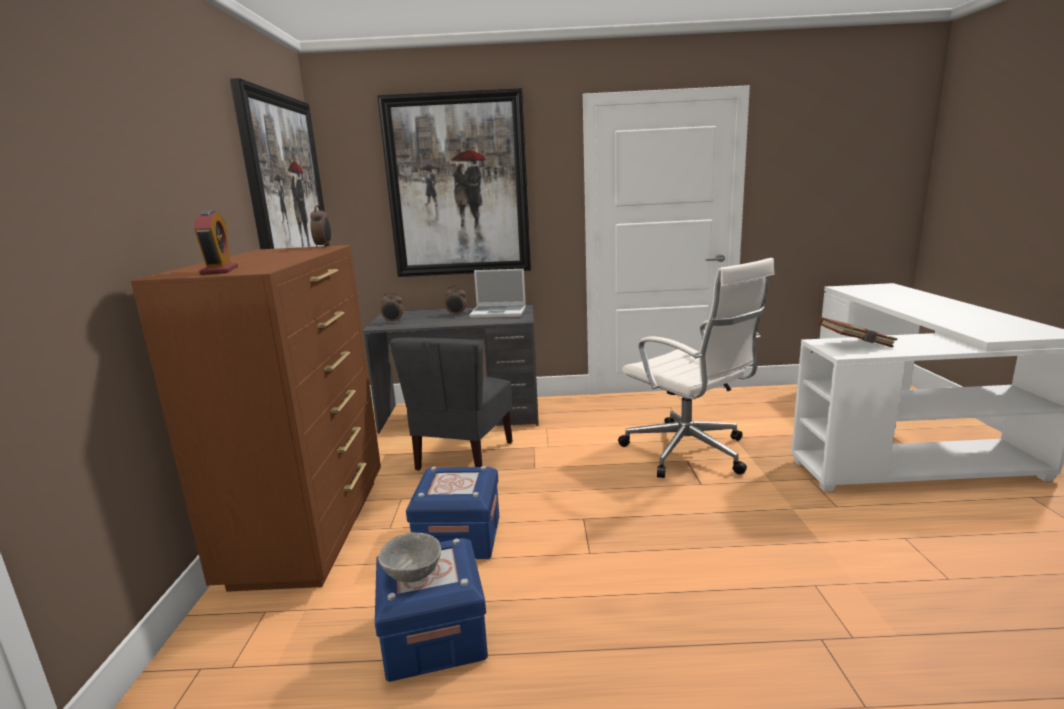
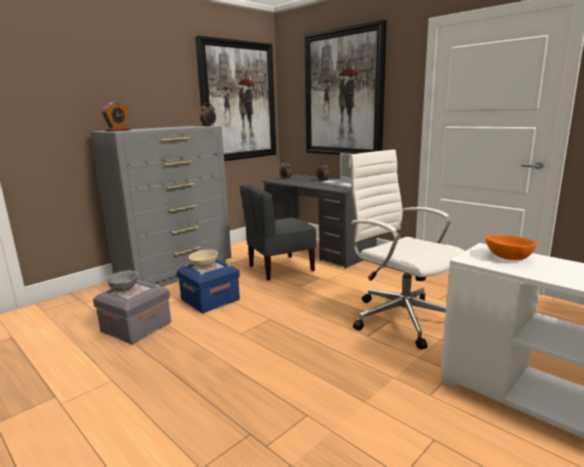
camera: 45 degrees right, 0 degrees up
brown dresser [131,245,381,592] -> grey dresser [90,126,231,287]
blue storage box [375,538,488,682] -> grey storage box [93,280,171,344]
white office chair [618,258,774,478] -> white office chair turned 135 degrees clockwise [349,149,465,349]
brown book [818,317,898,348] -> orange bowl [486,235,537,260]
none -> beige bowl [189,250,218,268]

